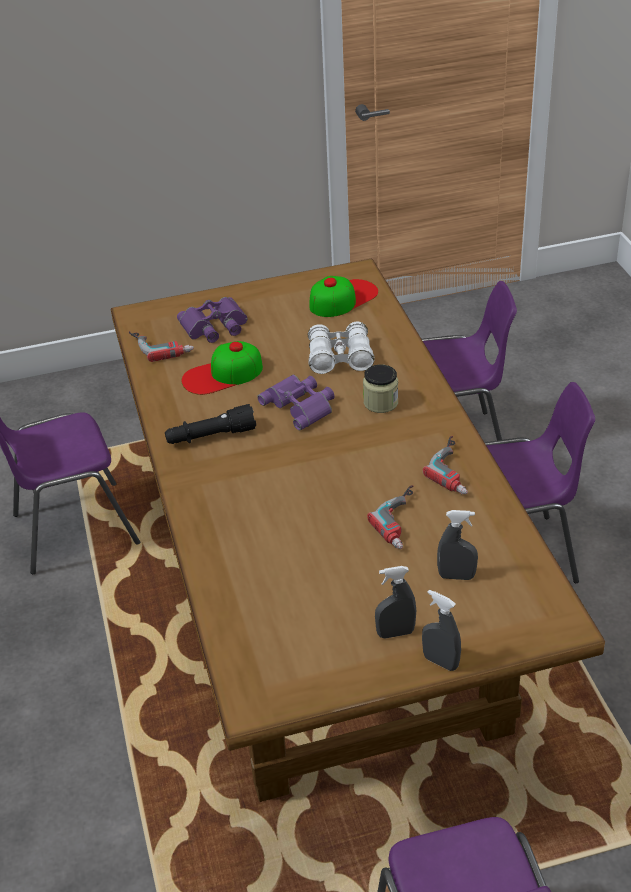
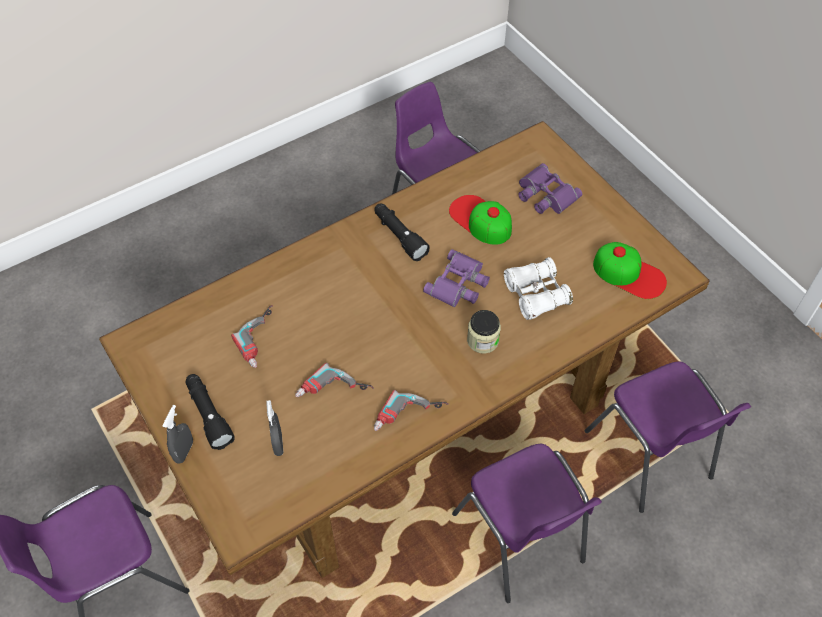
camera: 70 degrees right, 15 degrees up
power drill [129,331,194,362] -> power drill moved to [231,305,273,368]
grey spray bottle [375,566,416,639] -> black flashlight [186,374,234,450]

